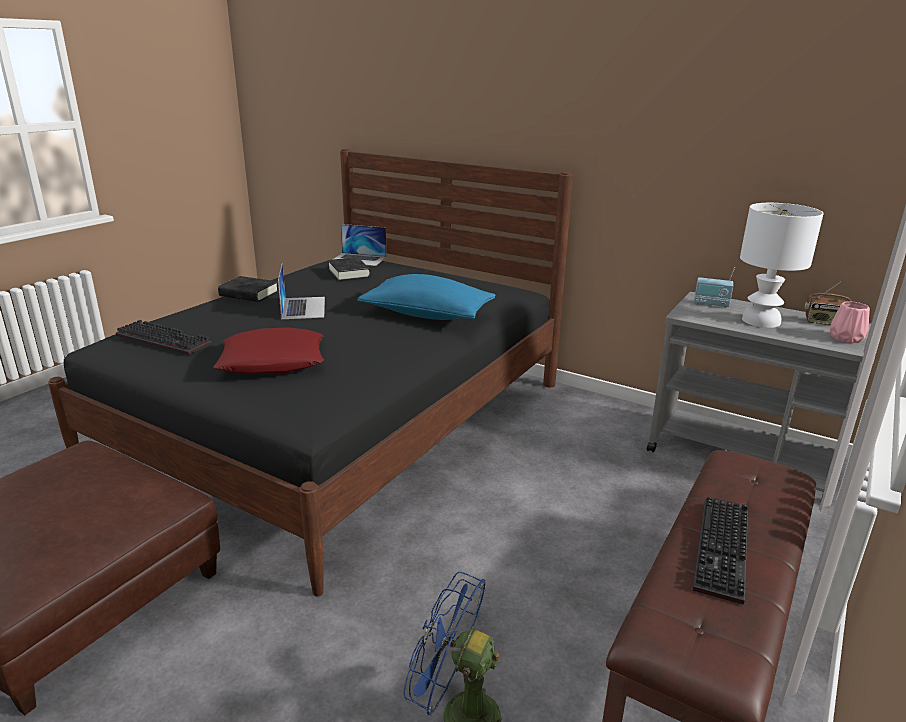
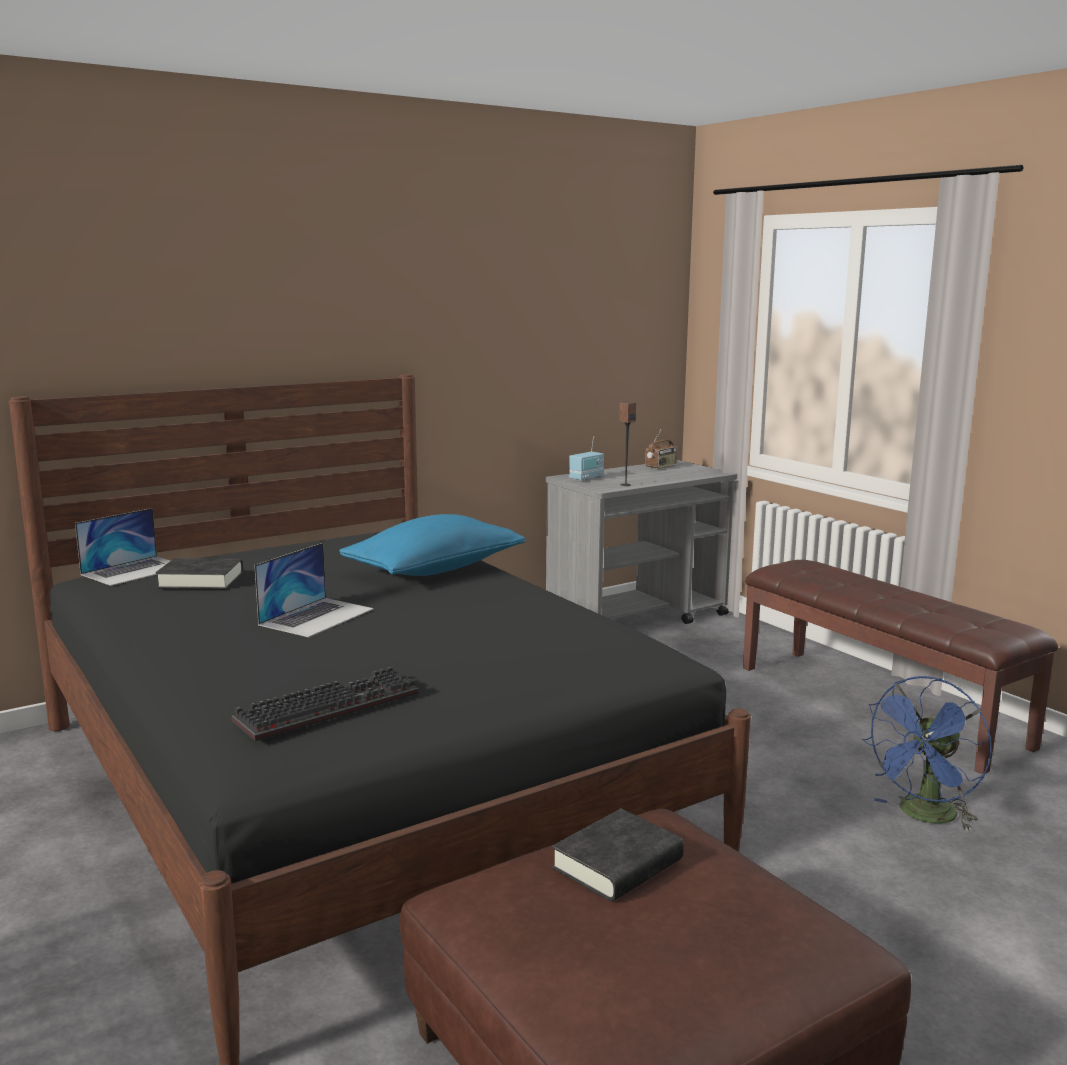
camera: 65 degrees left, 10 degrees down
red pillow [213,327,324,374] -> none
black book [218,276,279,302] -> black book moved to [552,808,684,902]
laptop [278,264,325,319] -> laptop turned 105 degrees clockwise [254,543,374,637]
keyboard [693,496,748,605] -> none
white table lamp [740,203,824,328] -> none
pink vase [830,301,870,343] -> none
none -> speaker [619,402,636,486]

